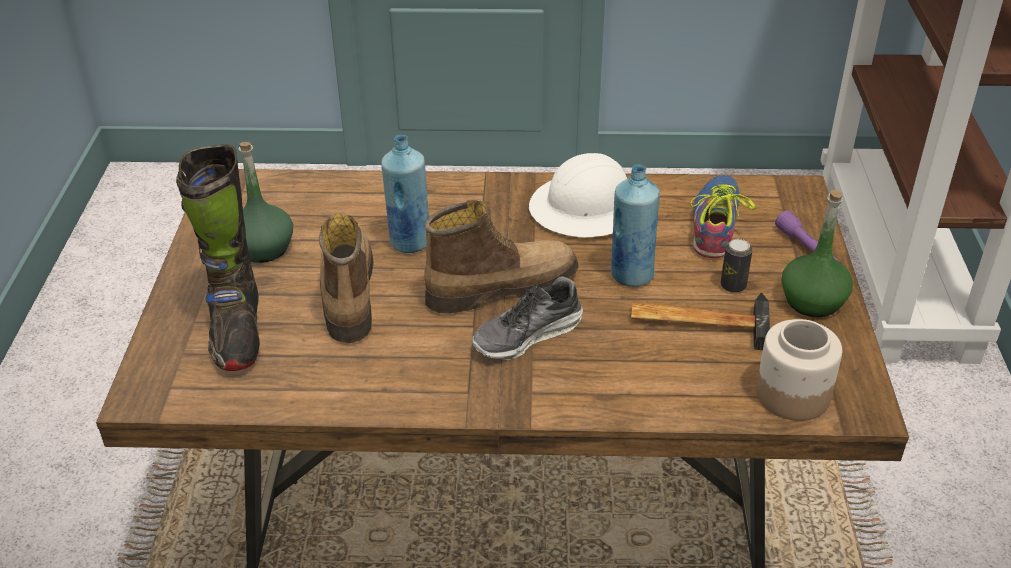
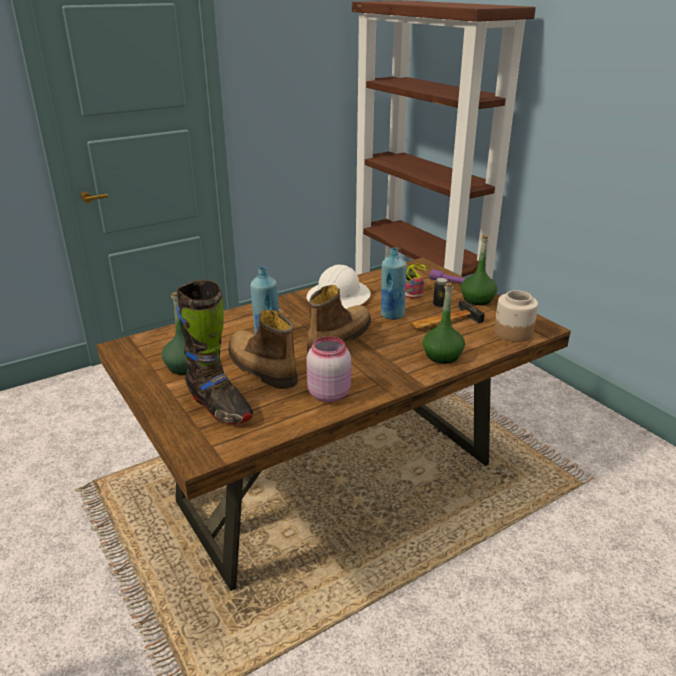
camera: 35 degrees left, 10 degrees down
shoe [472,276,583,361] -> none
none -> pink jar [306,336,351,402]
none -> green bottle [423,283,465,364]

